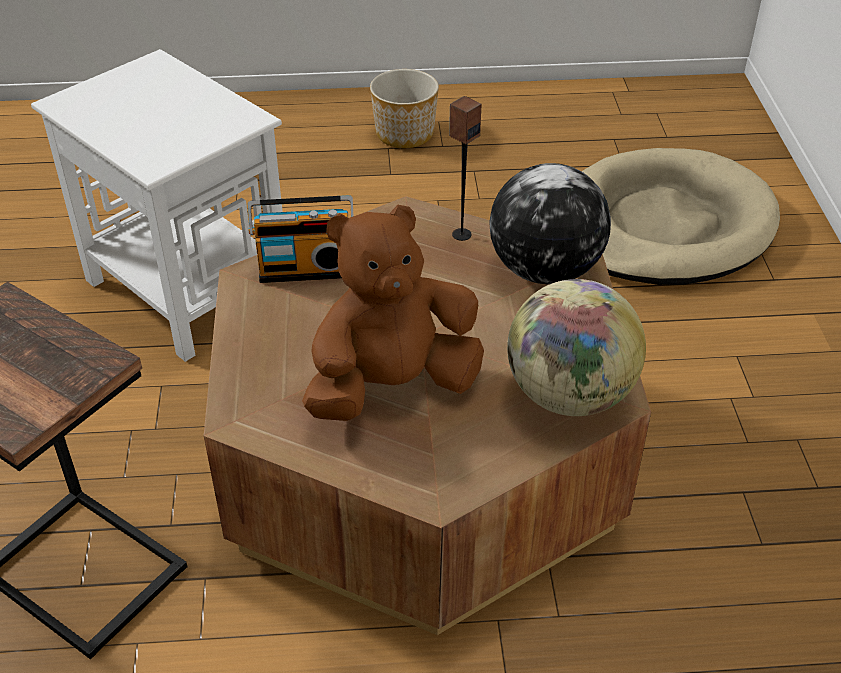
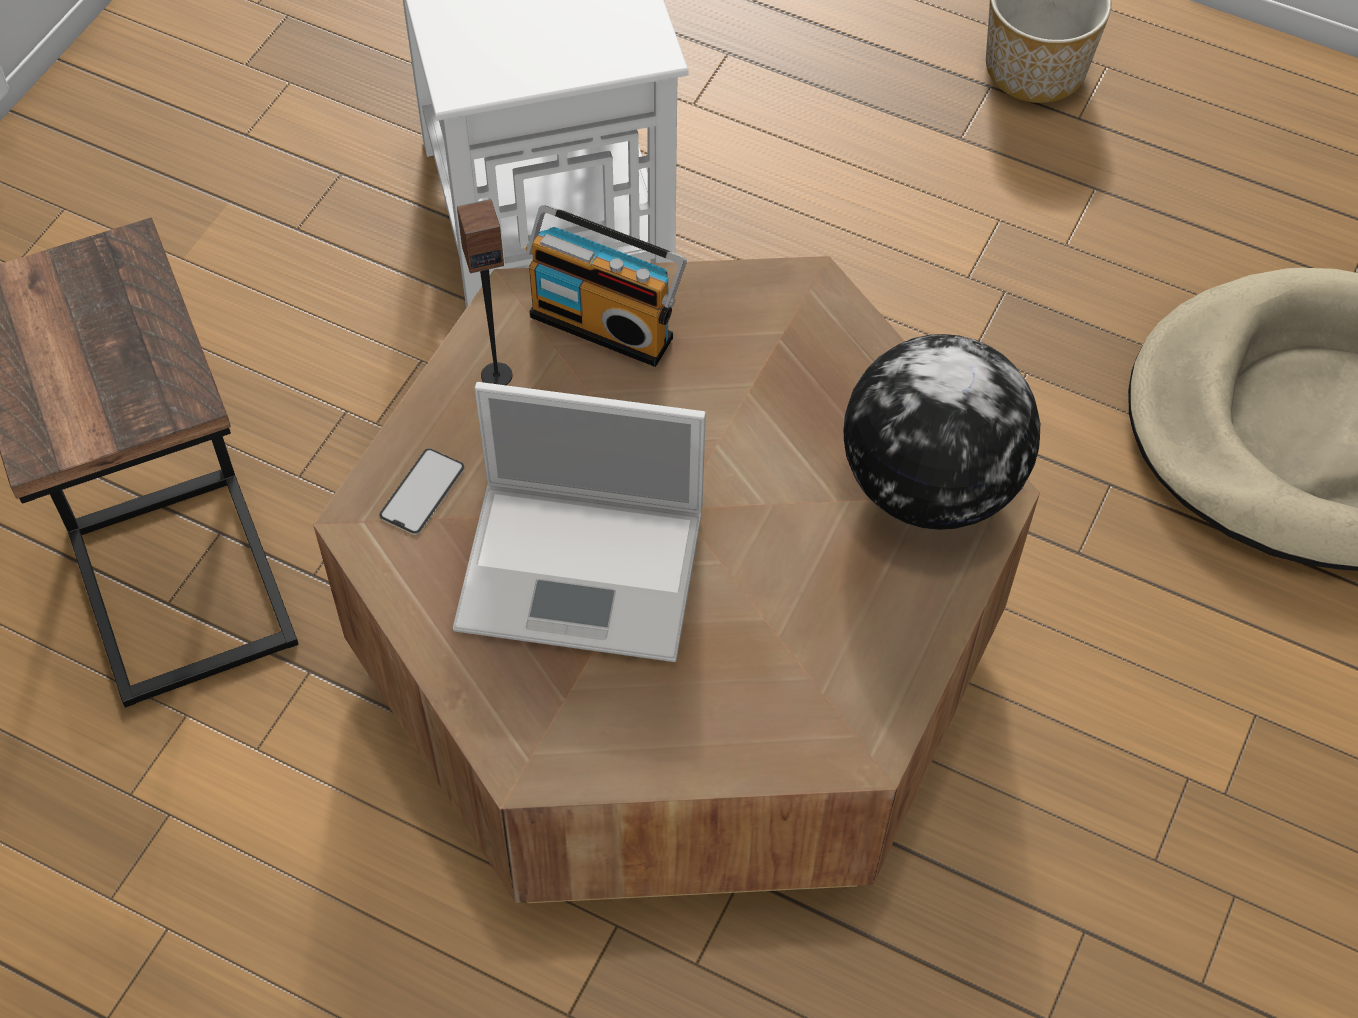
camera: 30 degrees right, 15 degrees up
brown plush toy [302,205,484,421] -> laptop [453,382,706,662]
speaker [449,96,481,241] -> speaker moved to [457,199,512,385]
globe [507,279,646,416] -> none
none -> phone [379,448,465,535]

